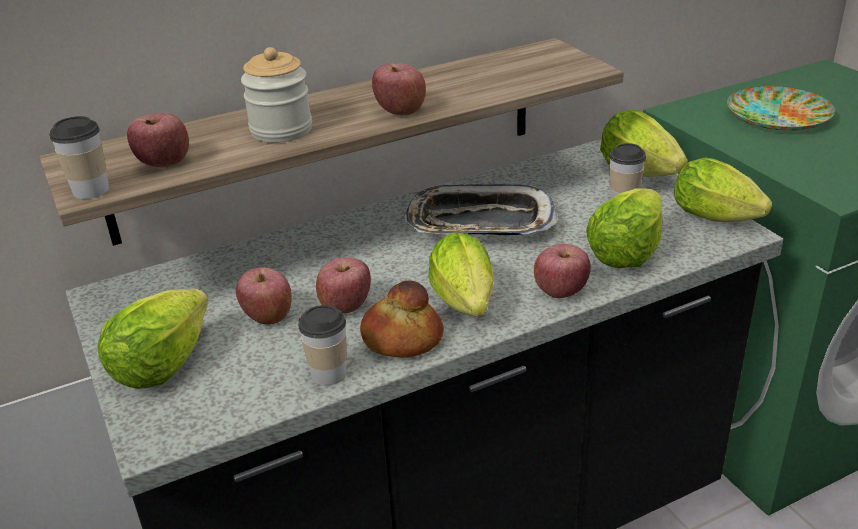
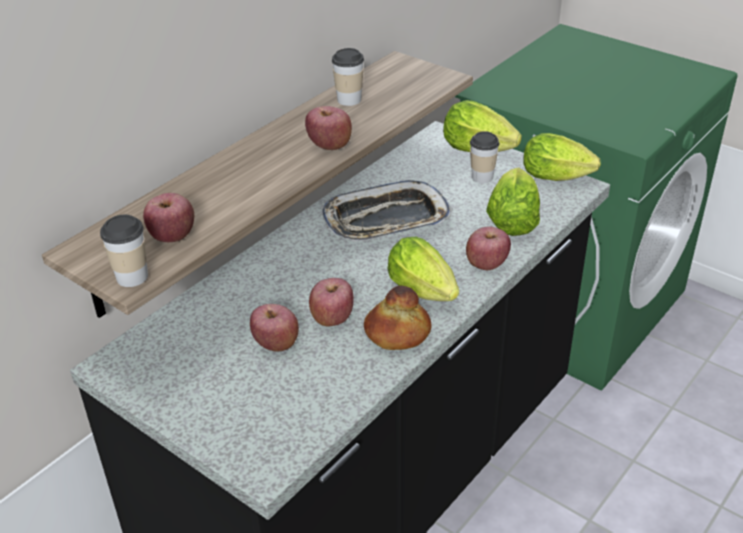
camera: 25 degrees left, 5 degrees up
lettuce [97,289,209,389] -> none
jar [241,47,312,143] -> none
cup [298,305,347,386] -> cup moved to [332,48,364,106]
plate [727,86,835,131] -> none

